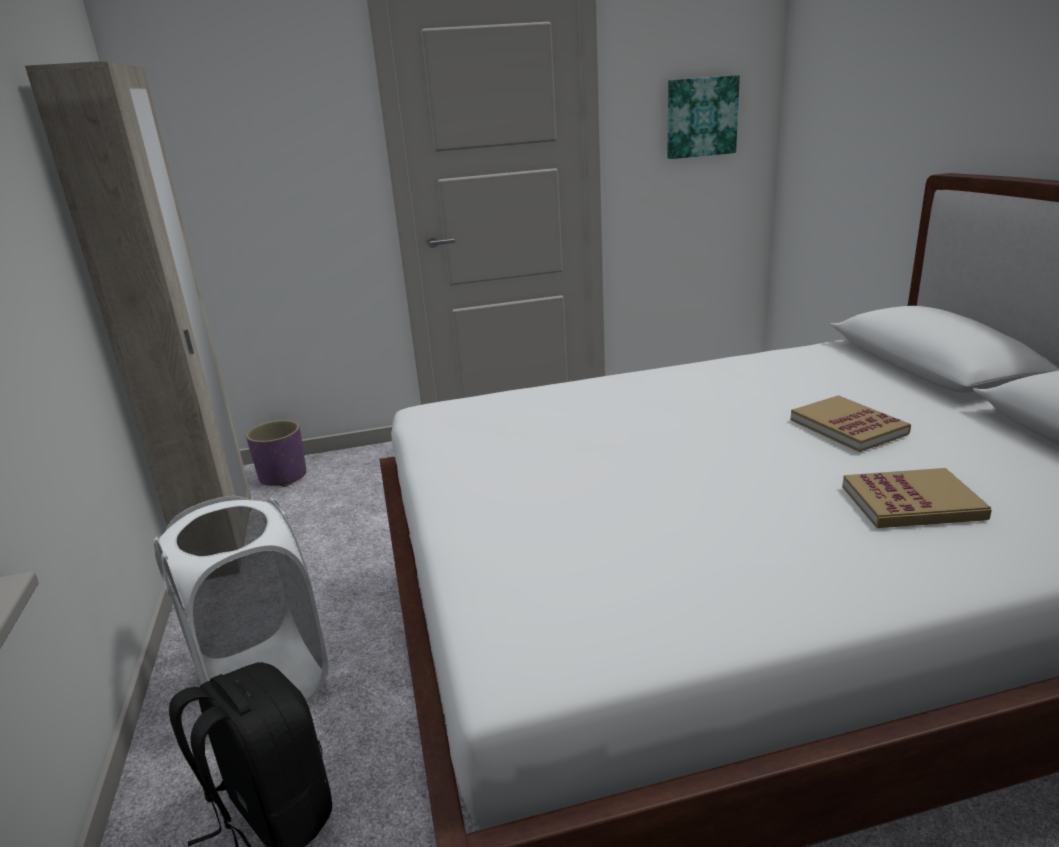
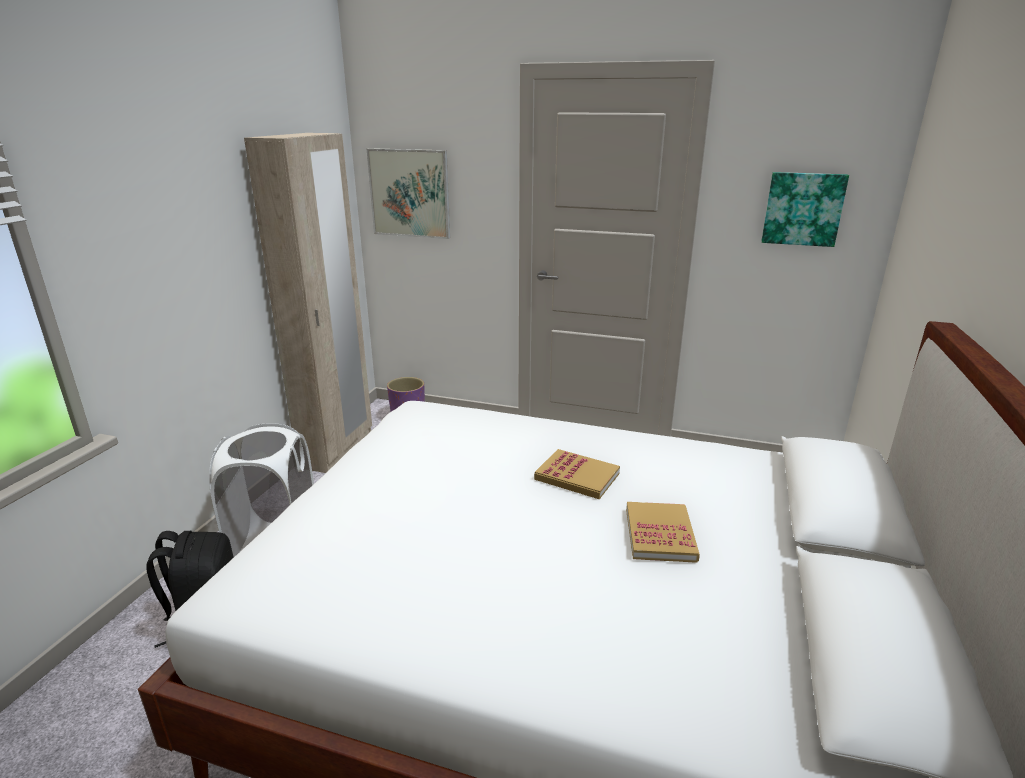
camera: 30 degrees right, 0 degrees up
book [842,468,992,528] -> book moved to [534,449,620,499]
none -> picture [367,148,450,239]

